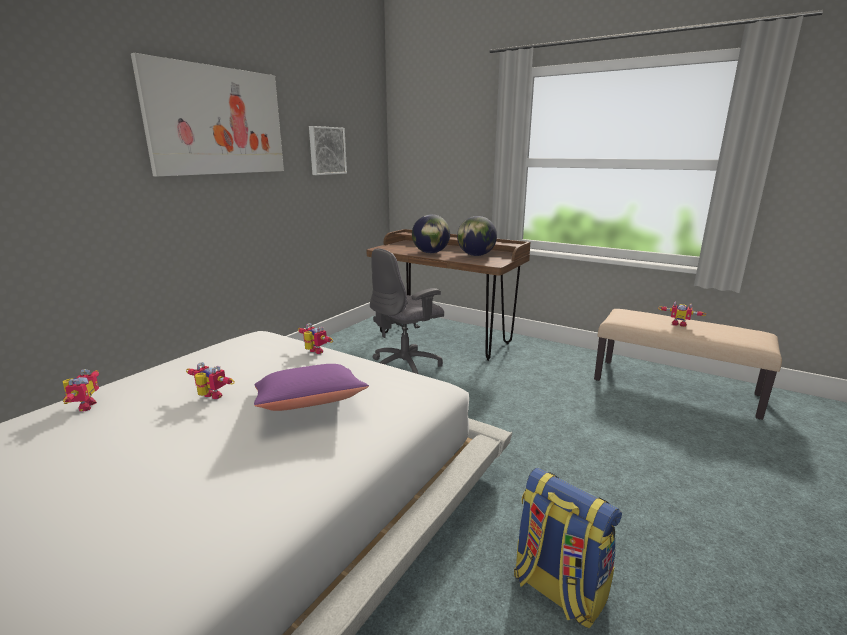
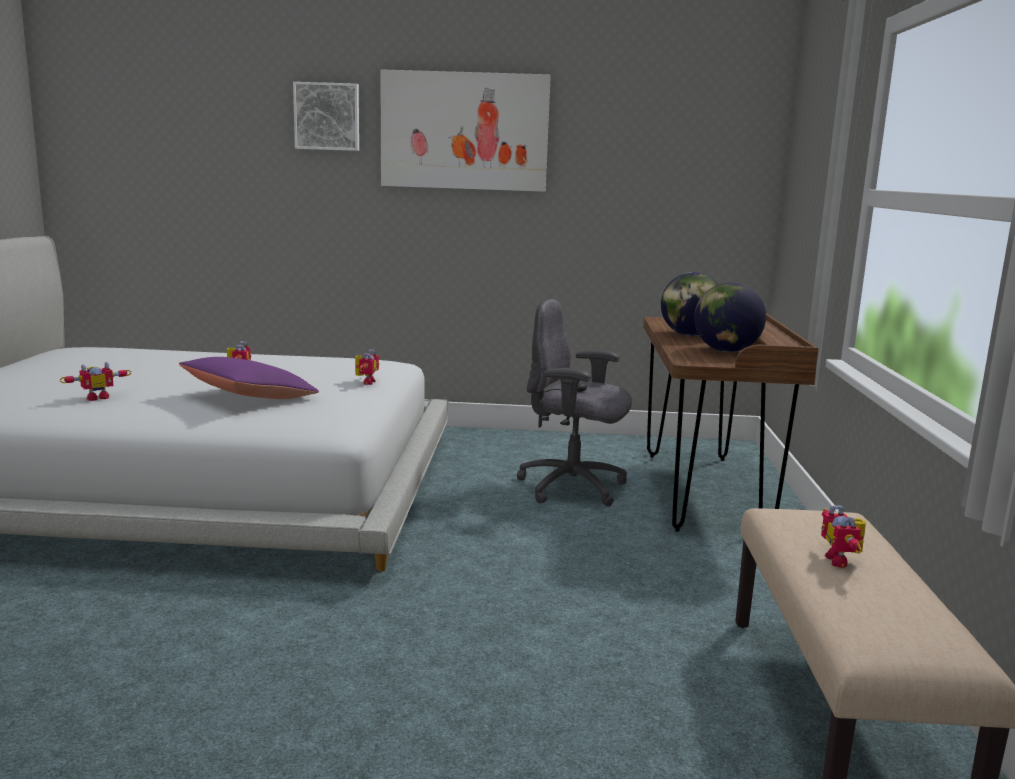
camera: 60 degrees right, 5 degrees down
toy robot [63,369,99,411] -> toy robot moved to [60,362,132,401]
picture [309,126,347,175] -> picture moved to [293,82,359,151]
backpack [514,468,622,628] -> none

